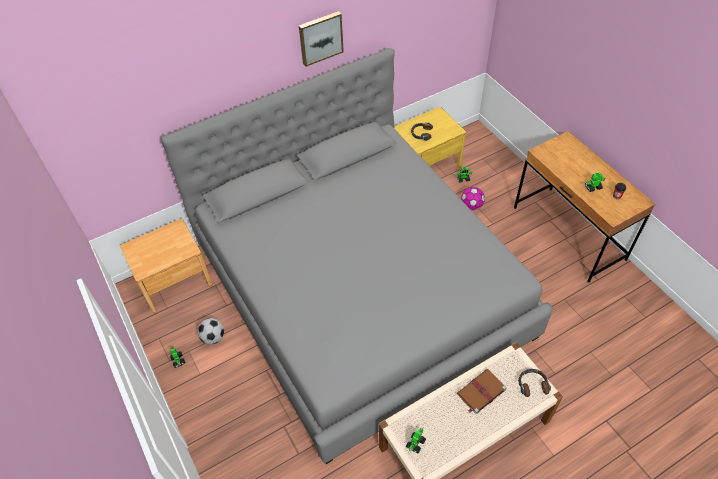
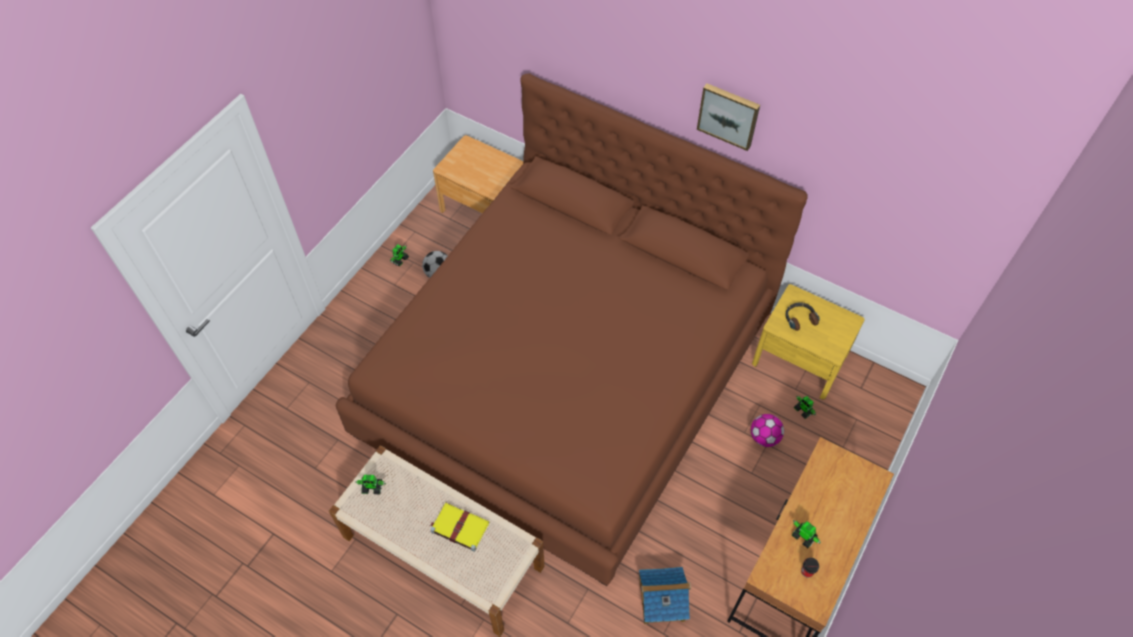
camera: 60 degrees right, 5 degrees up
grey bed [161,48,553,464] -> brown bed [336,73,808,586]
brown book [457,369,507,414] -> yellow book [430,503,489,552]
headphones [518,369,551,397] -> none
none -> toy house [639,567,691,625]

